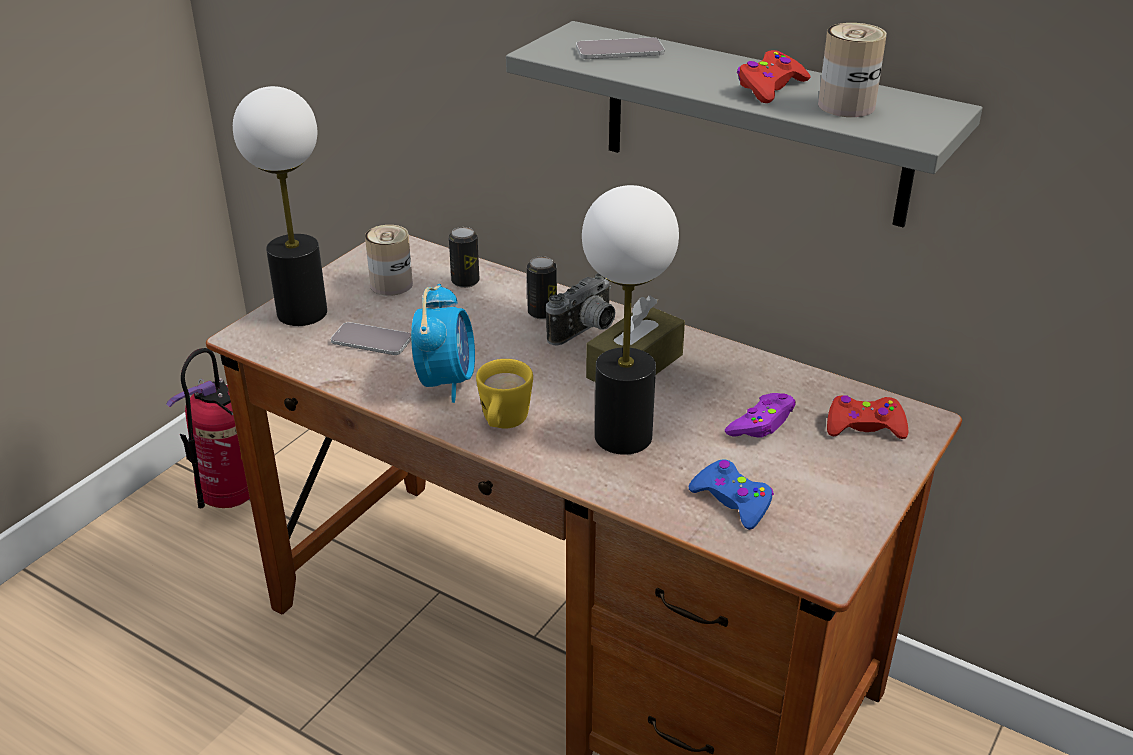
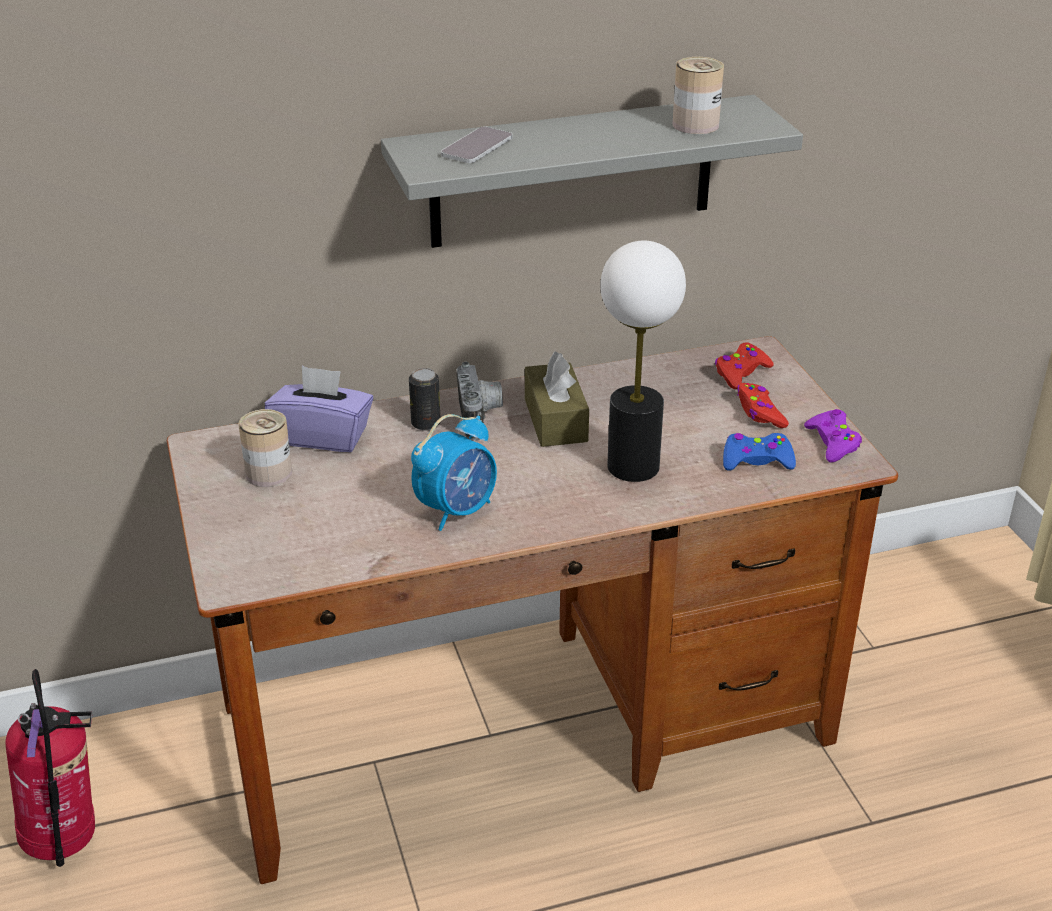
camera: 50 degrees left, 0 degrees up
table lamp [233,86,327,326] -> none
phone [331,322,411,355] -> none
alarm clock [411,284,475,403] -> alarm clock turned 90 degrees clockwise [411,414,497,531]
can [449,227,479,288] -> purple tissue box [265,366,374,452]
yellow mug [476,359,533,429] -> none
purple game controller [725,393,796,438] -> purple game controller moved to [804,409,862,462]
red game controller [737,50,811,103] -> red game controller moved to [737,383,789,428]

